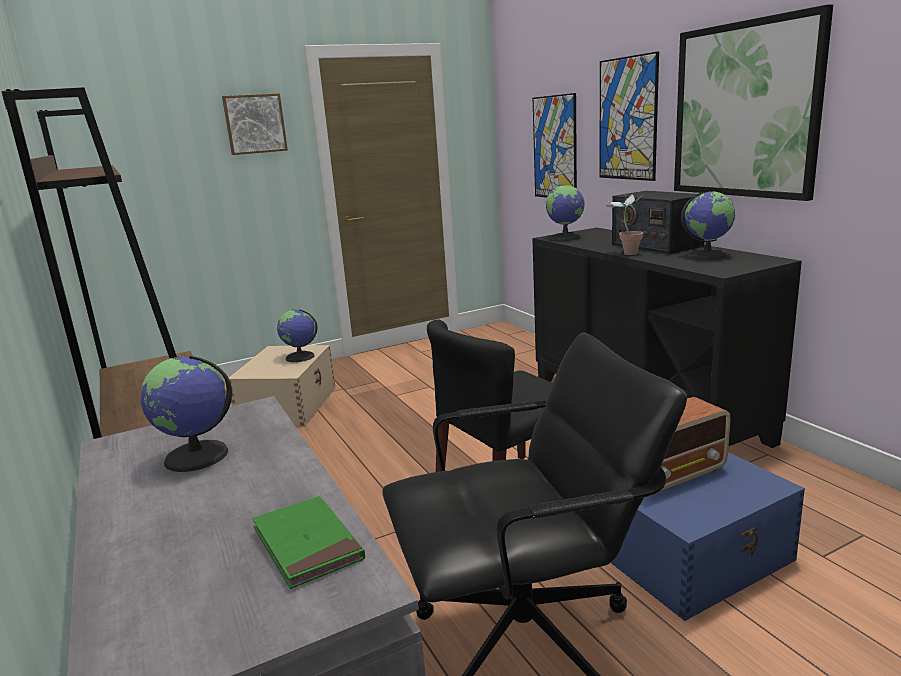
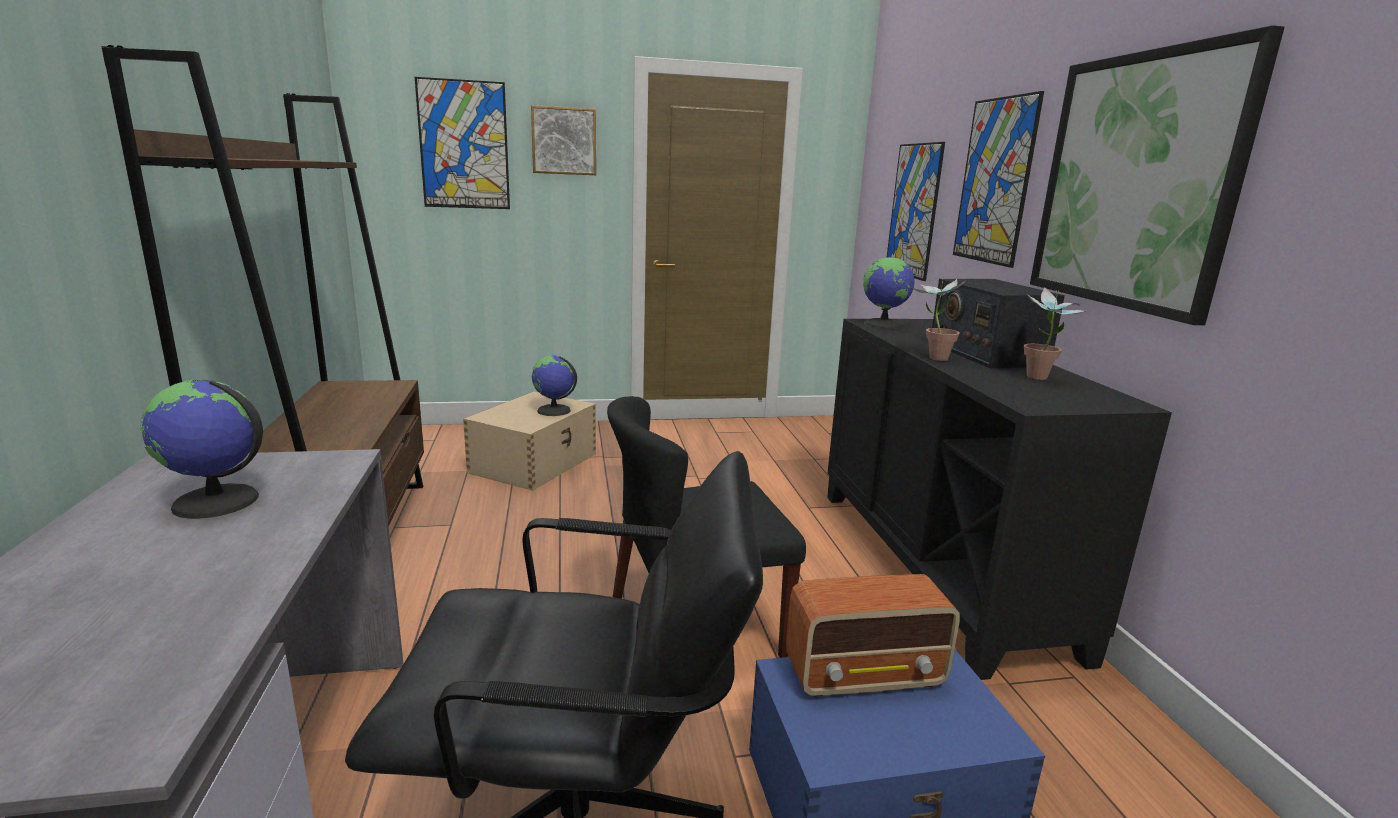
camera: 15 degrees right, 0 degrees up
green book [252,496,365,589] -> none
globe [681,191,735,259] -> potted plant [1024,287,1085,380]
none -> picture [415,77,510,209]

